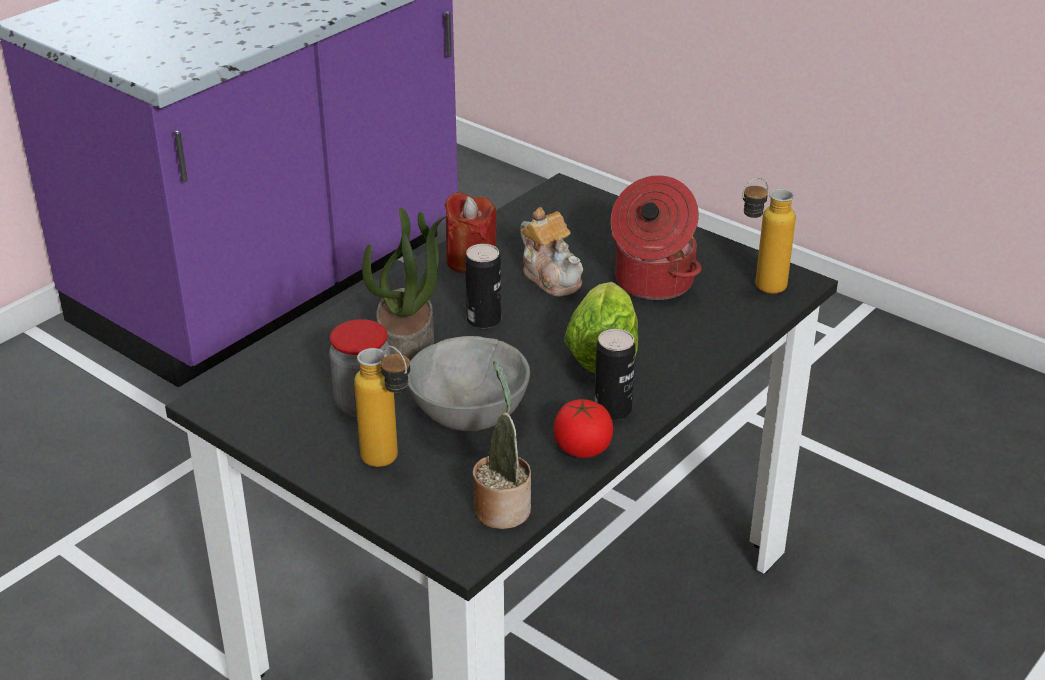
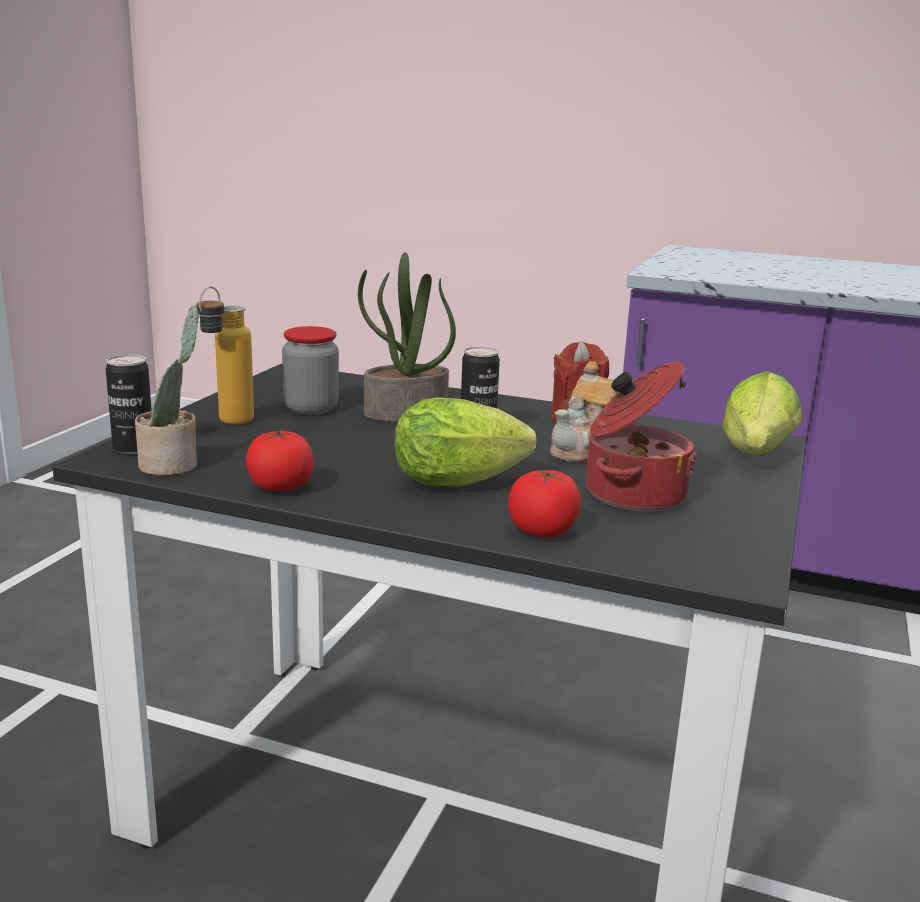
camera: 70 degrees right, 15 degrees down
grey bowl [408,336,530,431] -> none
can [595,329,635,420] -> can moved to [106,355,152,454]
bottle [743,177,796,294] -> none
none -> tomato [508,469,581,537]
none -> lettuce [722,371,802,454]

